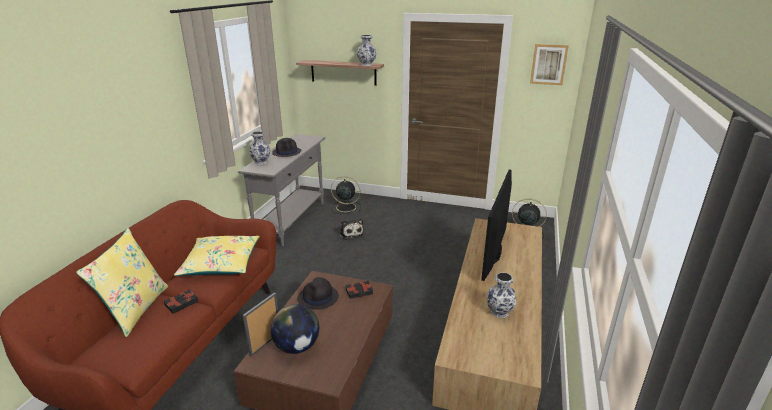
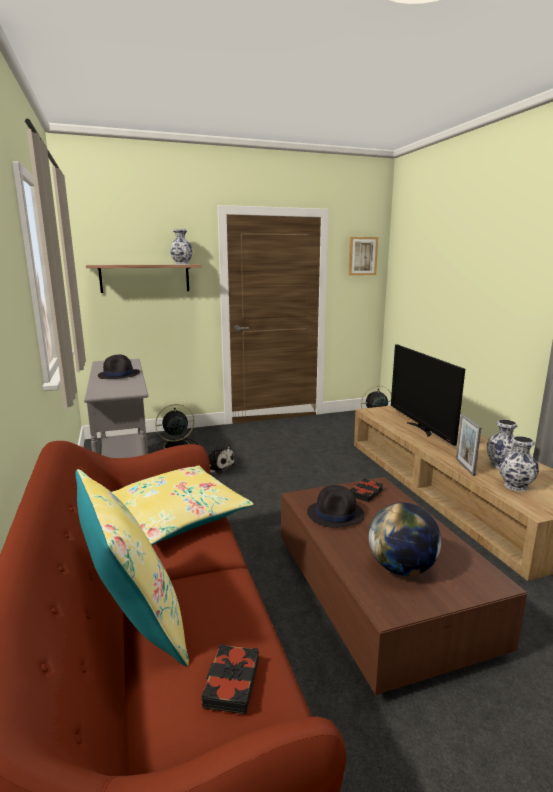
camera: 35 degrees left, 10 degrees down
black book [164,290,198,314] -> black book moved to [201,644,259,714]
picture frame [243,293,278,356] -> picture frame moved to [456,414,481,476]
vase [249,131,270,165] -> vase moved to [499,436,539,491]

